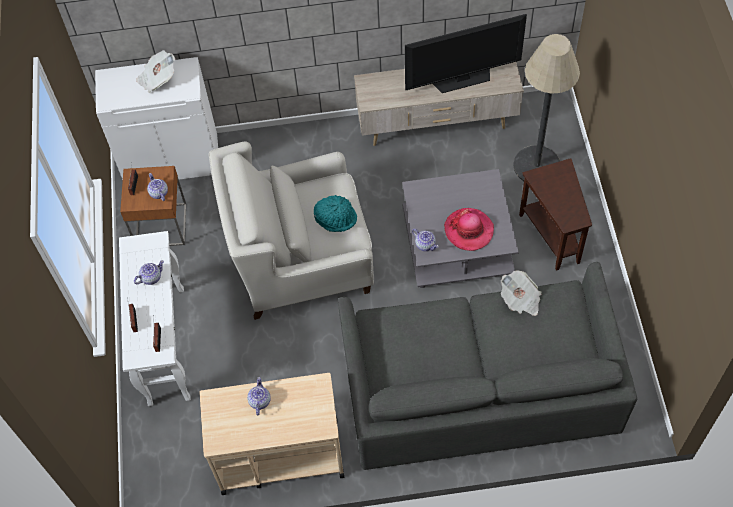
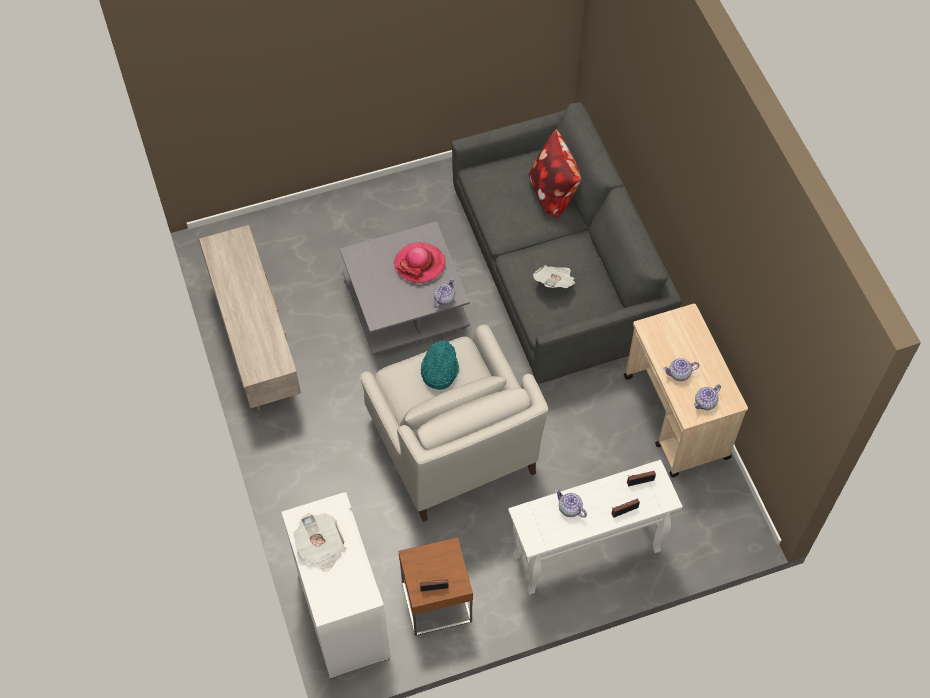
camera: 105 degrees left, 0 degrees up
teapot [147,173,168,201] -> teapot moved to [694,384,721,410]
television [405,14,527,93] -> none
newspaper [501,271,542,316] -> newspaper moved to [533,265,575,288]
floor lamp [513,34,580,181] -> none
brown side table [519,158,592,271] -> none
none -> pillow [529,129,581,219]

